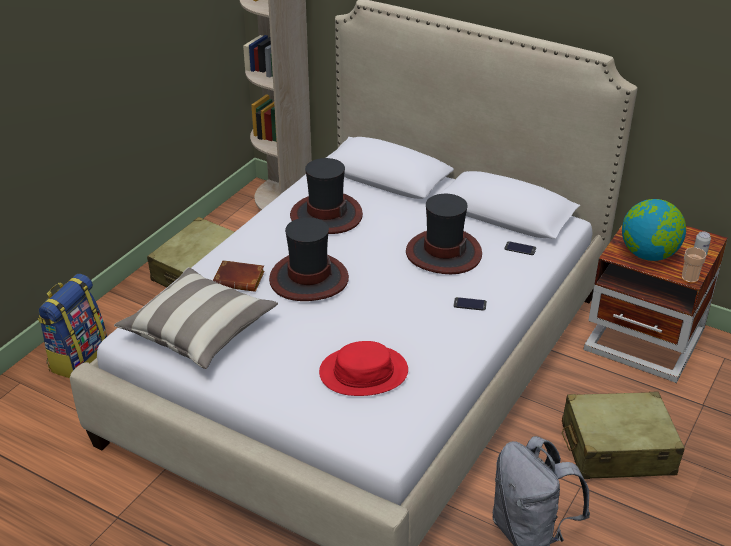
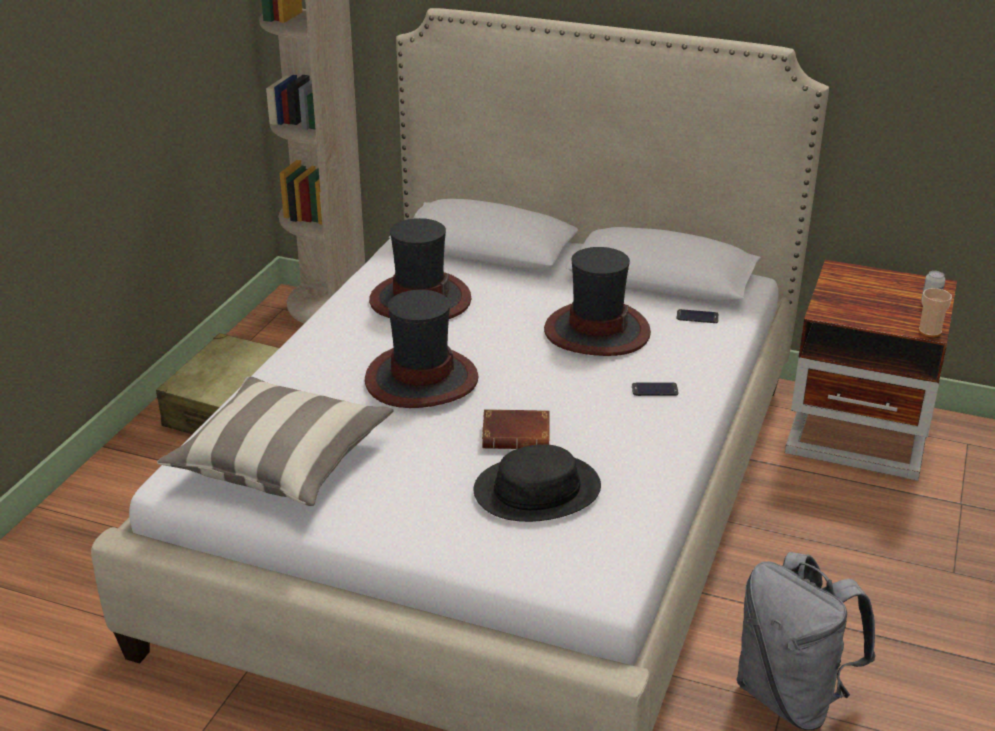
camera: 10 degrees left, 5 degrees down
backpack [37,274,107,378] -> none
brown book [213,260,265,292] -> brown book moved to [482,409,549,449]
red hat [319,341,408,396] -> black hat [473,444,601,522]
beige suitcase [562,392,685,479] -> none
globe [622,199,686,261] -> none

